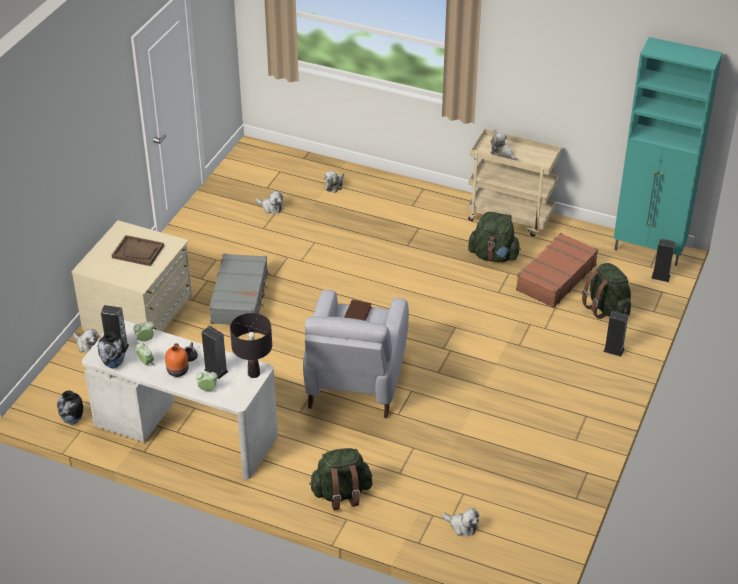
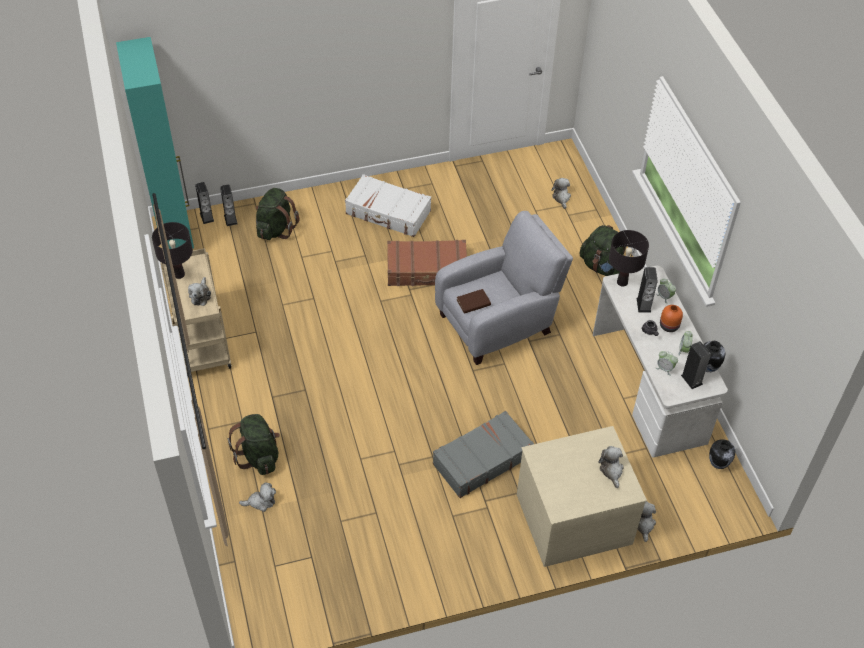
camera: 130 degrees left, 10 degrees up
brown tray [112,235,164,266] -> none
plush toy [256,191,283,214] -> plush toy moved to [598,446,624,488]
green backpack [468,212,521,262] -> green backpack moved to [228,414,280,475]
brown suitcase [516,233,598,308] -> brown suitcase moved to [387,240,467,286]
speaker [603,311,629,357] -> speaker moved to [220,184,237,226]
none -> black table lamp [152,222,193,279]
none -> white suitcase [345,174,431,237]

